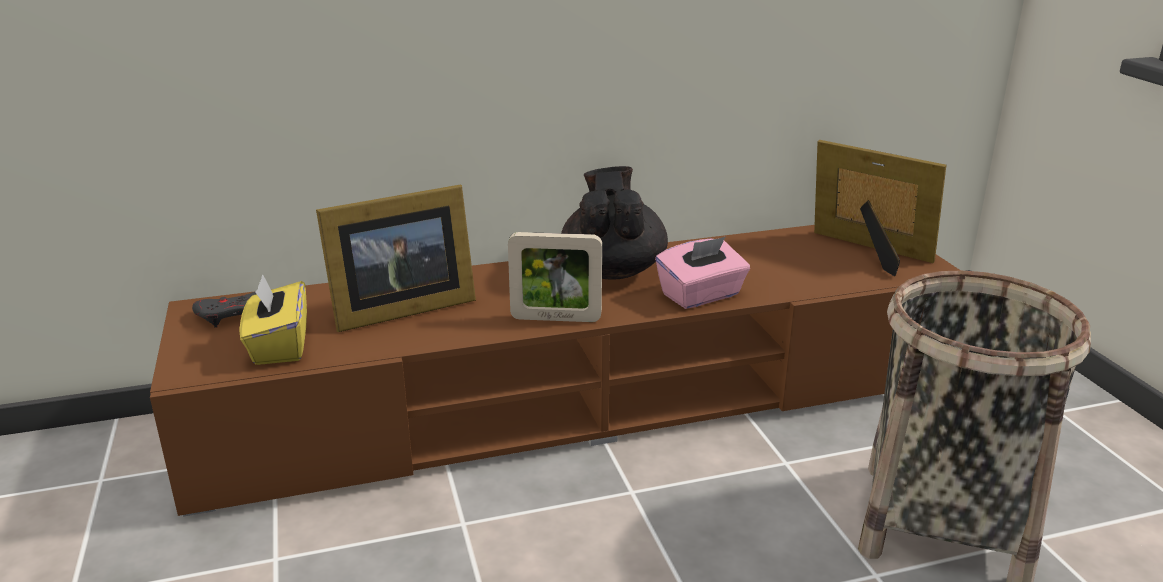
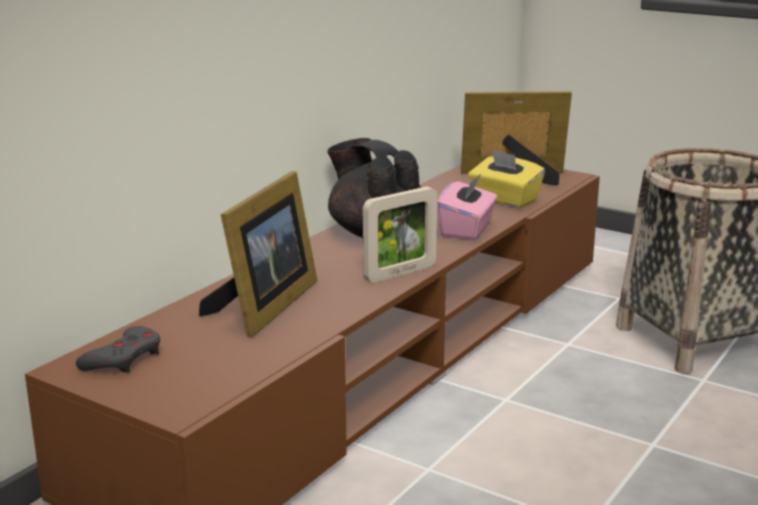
camera: 40 degrees left, 5 degrees down
yellow tissue box [239,274,307,365] -> yellow tissue box moved to [468,149,545,208]

